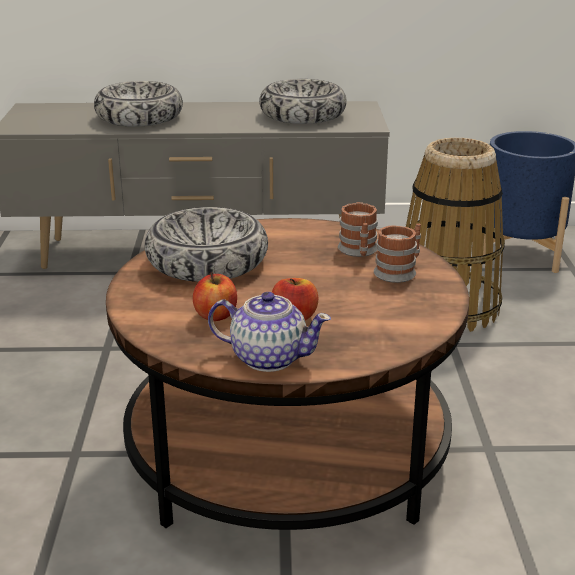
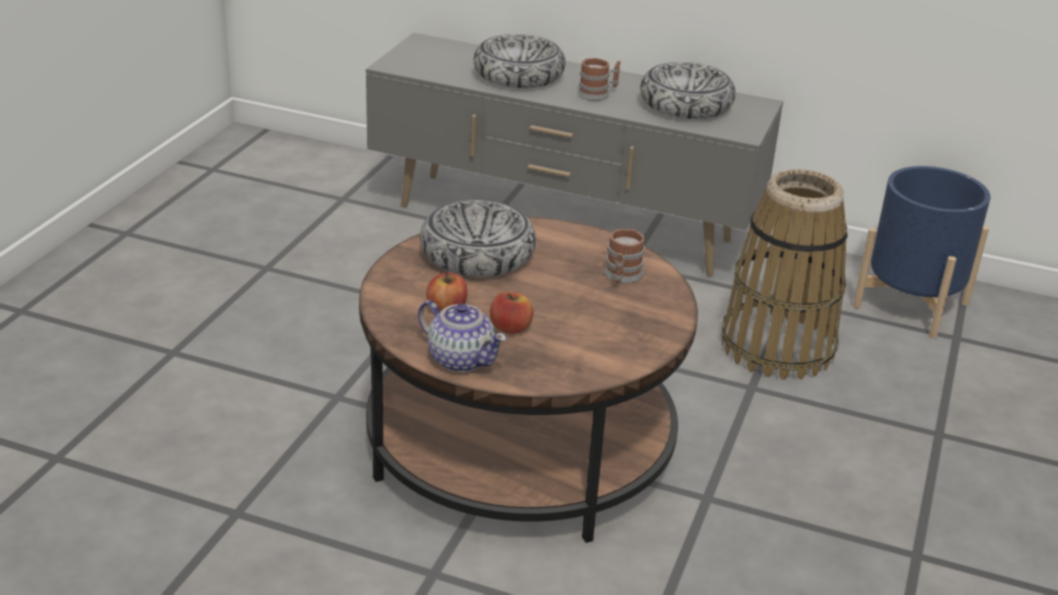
camera: 20 degrees right, 5 degrees up
mug [374,223,421,283] -> mug moved to [577,58,621,101]

